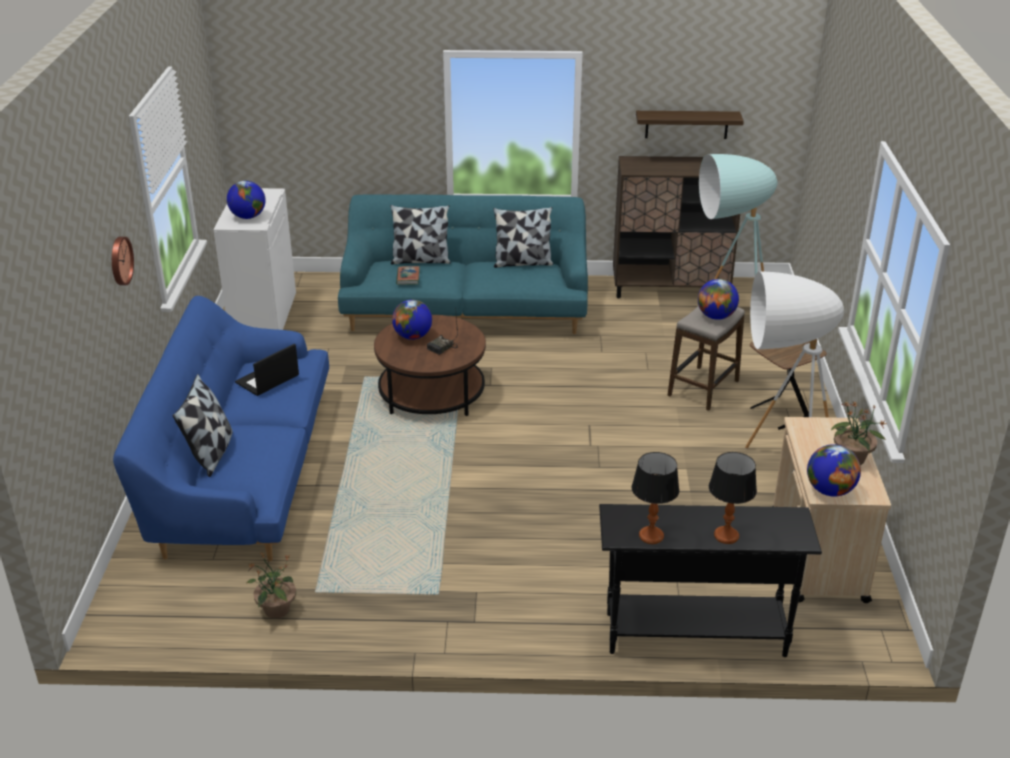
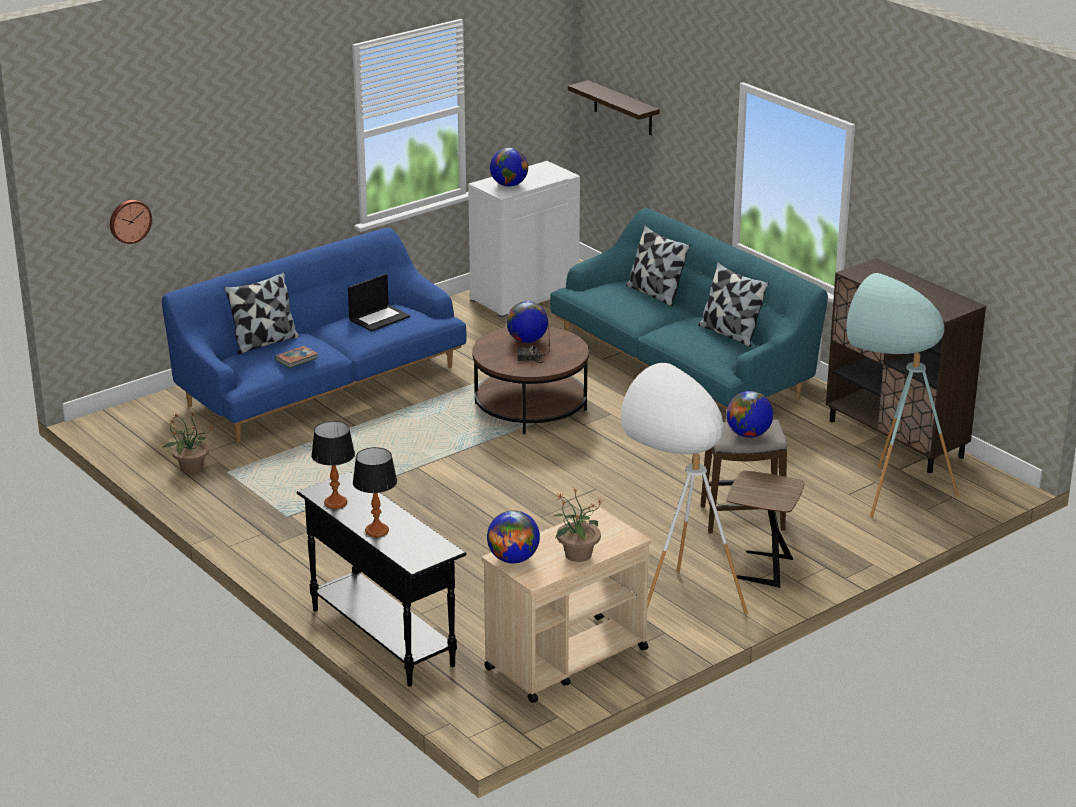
camera: 50 degrees right, 5 degrees down
wall clock [112,237,134,285] -> wall clock moved to [110,200,152,244]
laptop [235,344,299,396] -> laptop turned 135 degrees clockwise [348,274,410,332]
book [396,266,420,285] -> book moved to [275,346,318,368]
shelf [636,111,744,139] -> shelf moved to [568,80,660,135]

